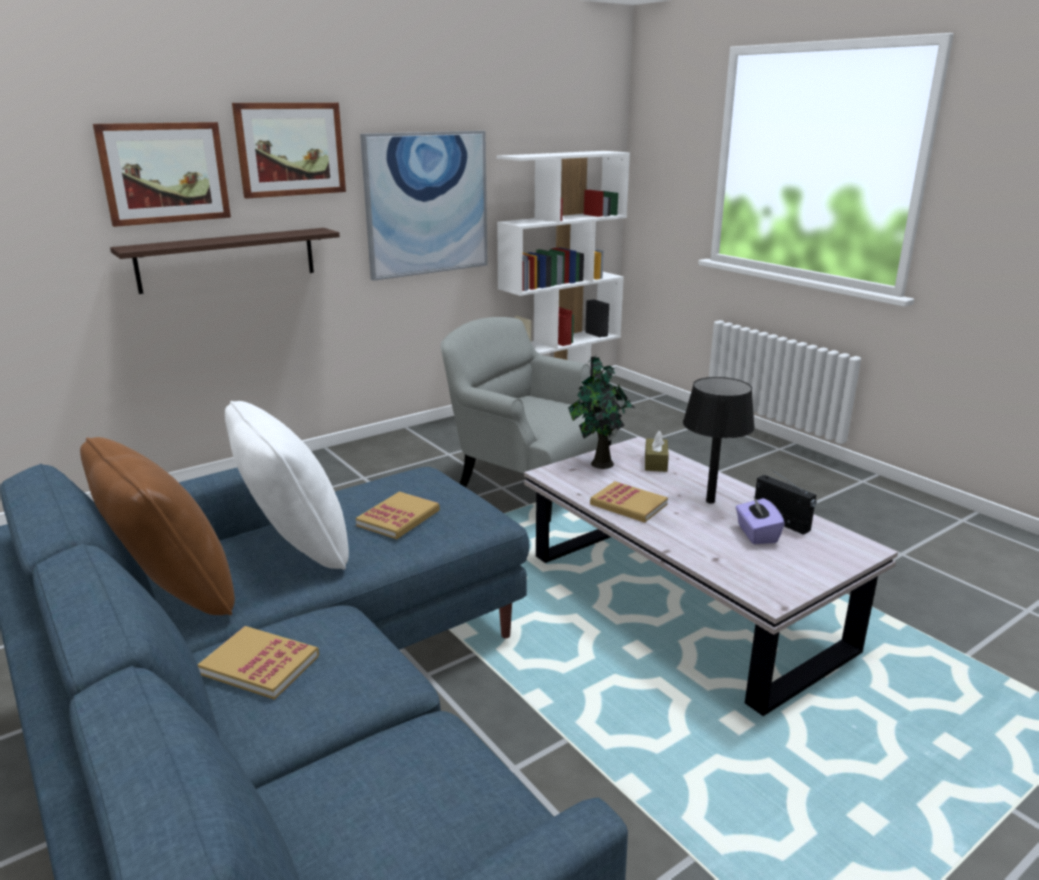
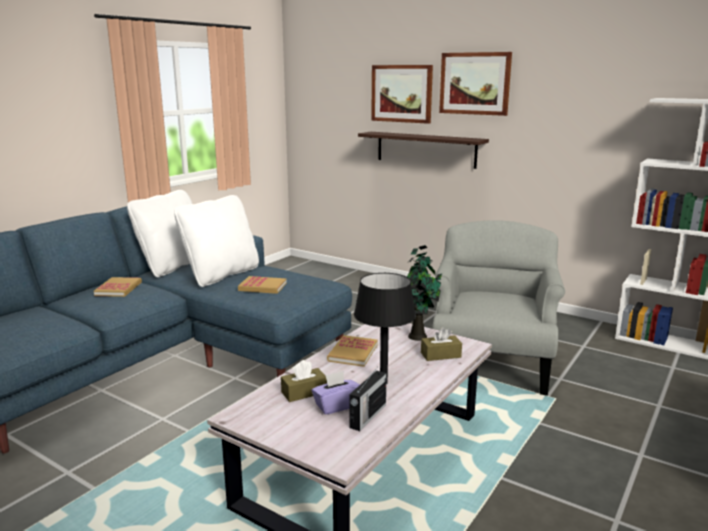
camera: 70 degrees right, 5 degrees down
brown pillow [80,437,235,615] -> white pillow [127,190,192,277]
picture [360,131,488,281] -> none
none -> brown tissue box [281,360,327,402]

